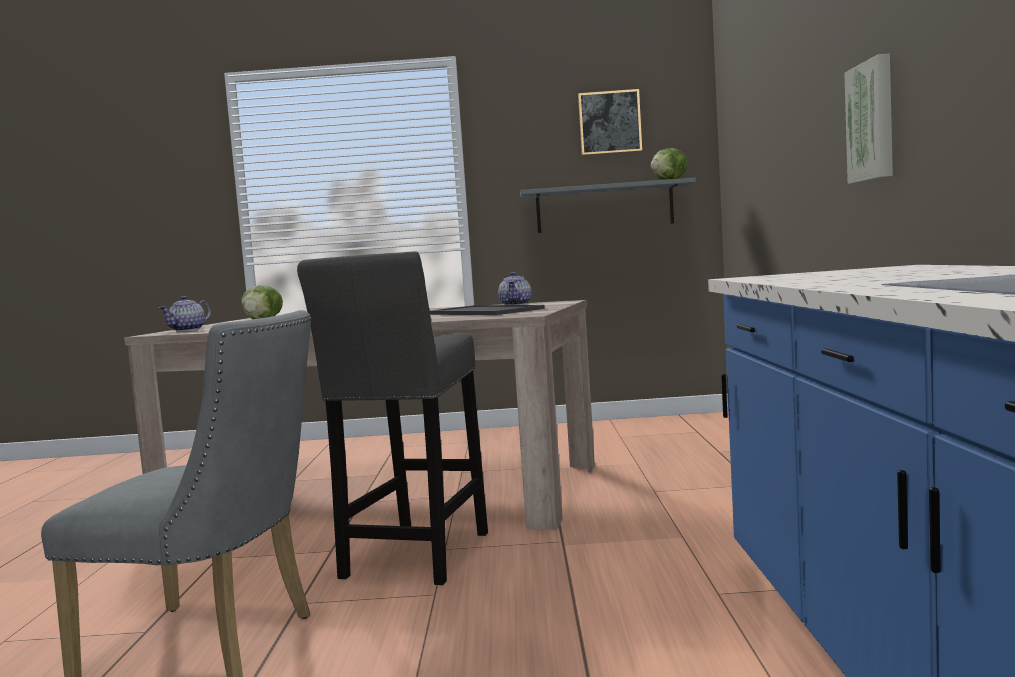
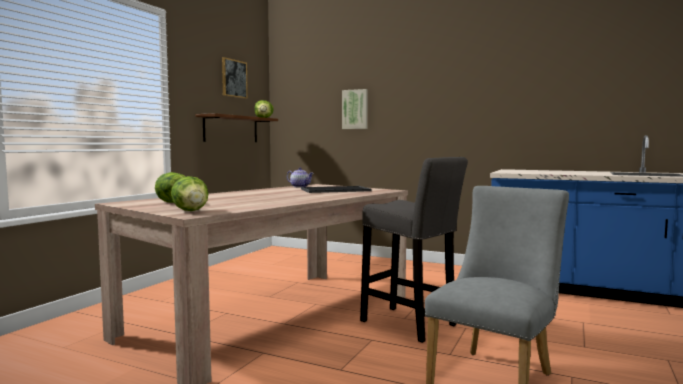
camera: 65 degrees left, 0 degrees up
teapot [159,296,211,332] -> lettuce [171,176,208,211]
grey shelf [520,178,696,233] -> brown shelf [196,113,278,142]
picture [844,53,893,184] -> picture moved to [342,89,368,129]

